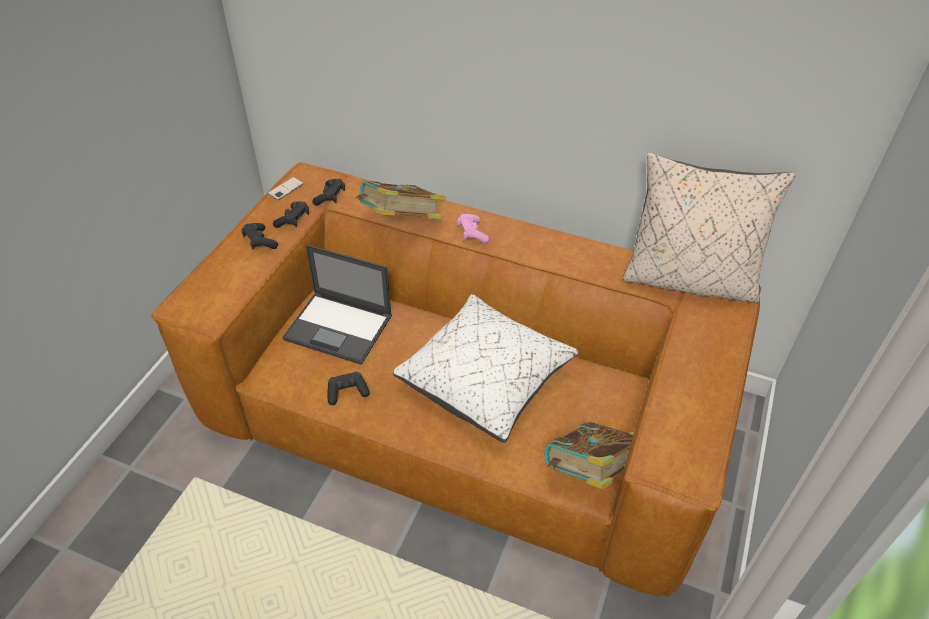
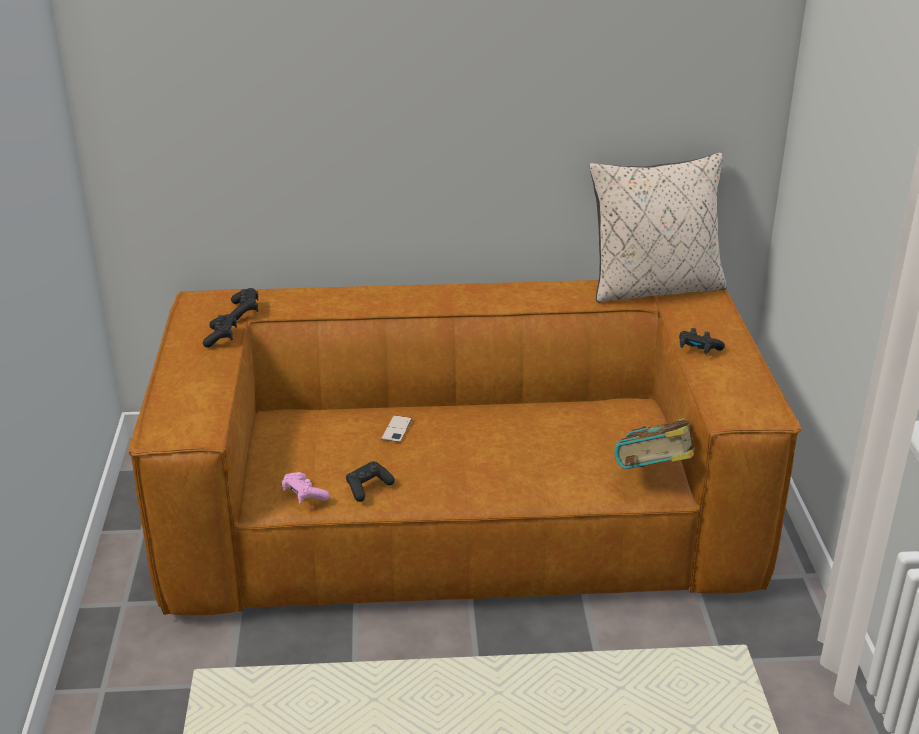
camera: 25 degrees left, 15 degrees down
black game controller [241,223,278,250] -> black game controller moved to [679,328,725,355]
phone [267,177,305,200] -> phone moved to [381,415,413,443]
laptop [282,245,392,365] -> none
book [355,181,446,219] -> none
white pillow [393,294,578,443] -> none
pink game controller [458,214,489,243] -> pink game controller moved to [282,472,329,503]

